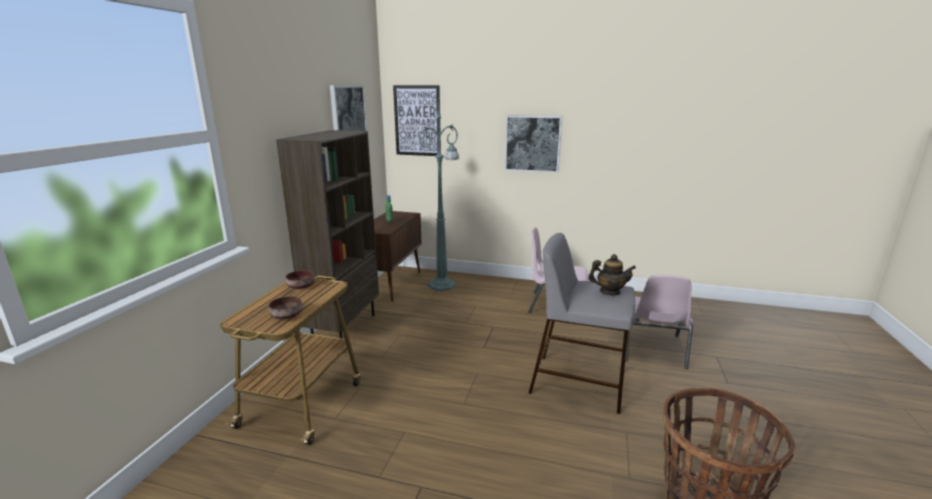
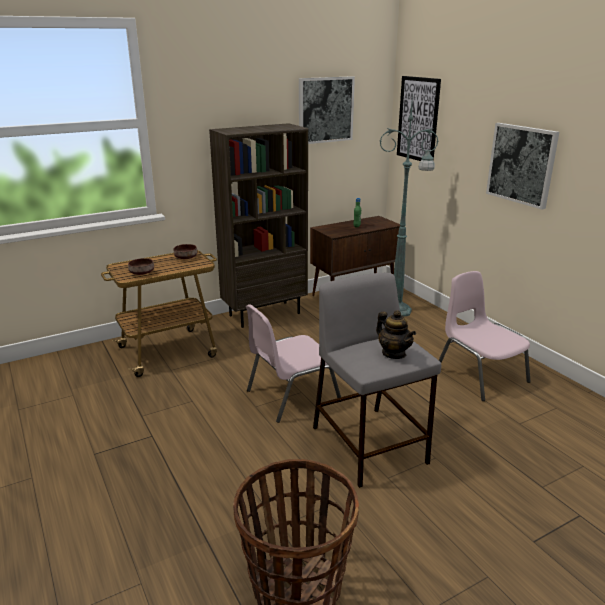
camera: 45 degrees right, 5 degrees up
pink chair [618,275,693,369] -> pink chair moved to [246,304,342,423]

